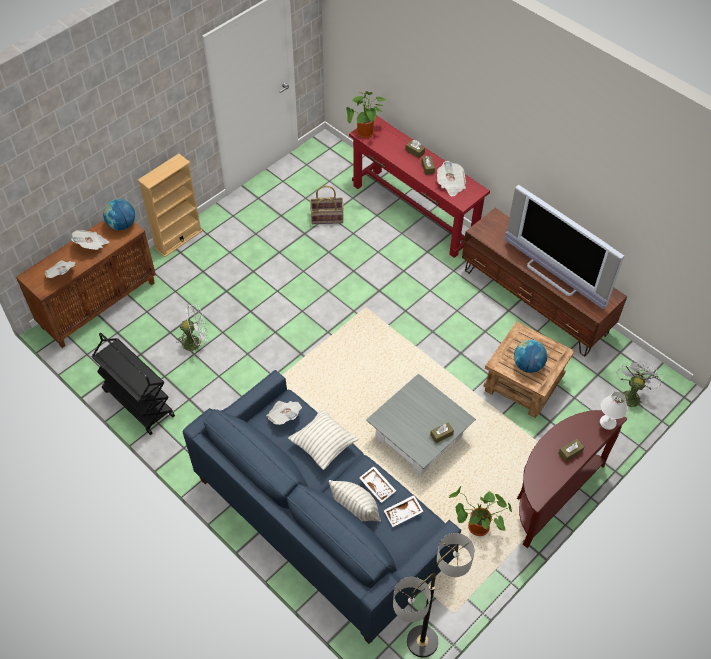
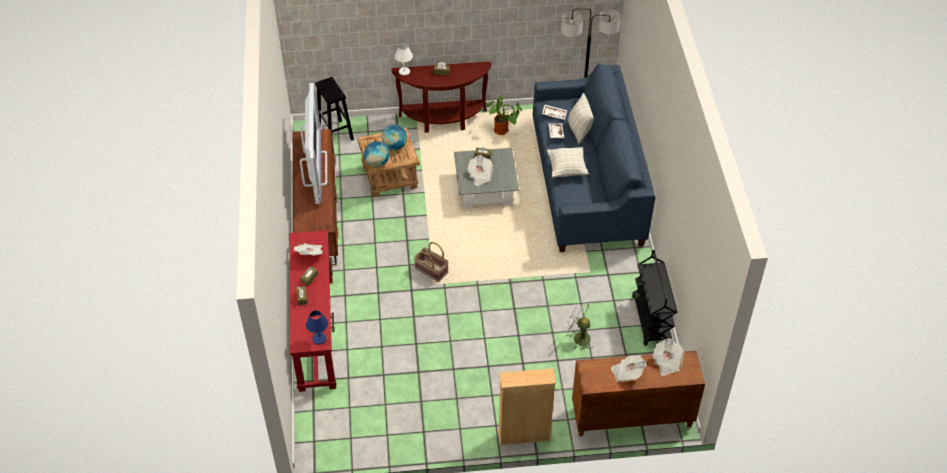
camera: 140 degrees left, 5 degrees down
globe [103,199,135,230] -> globe moved to [364,141,389,167]
newspaper [266,401,302,425] -> newspaper moved to [467,155,493,186]
basket [310,186,344,224] -> basket moved to [414,242,449,282]
potted plant [346,91,386,138] -> blue table lamp [306,310,328,345]
white fan [614,359,663,407] -> black stool [315,77,354,141]

